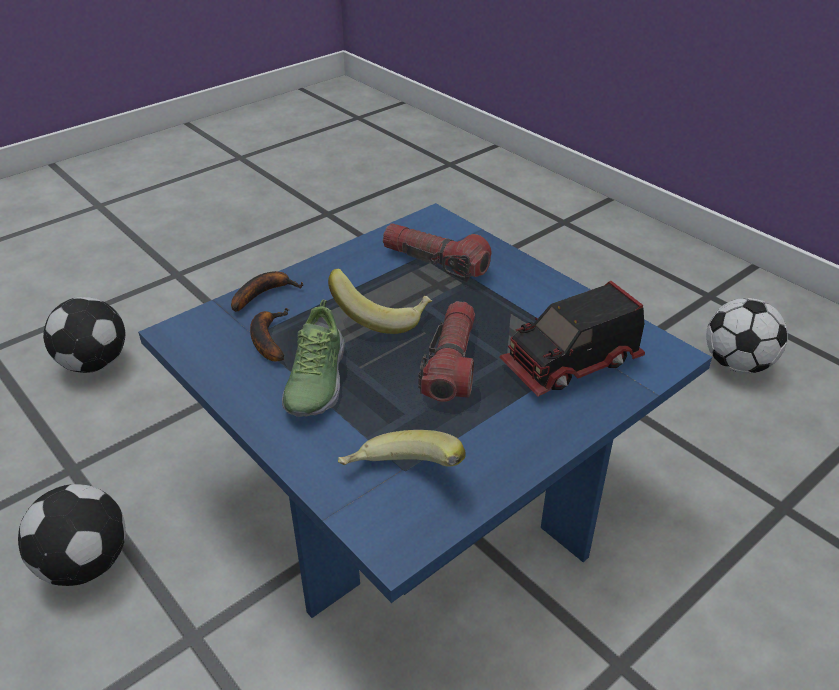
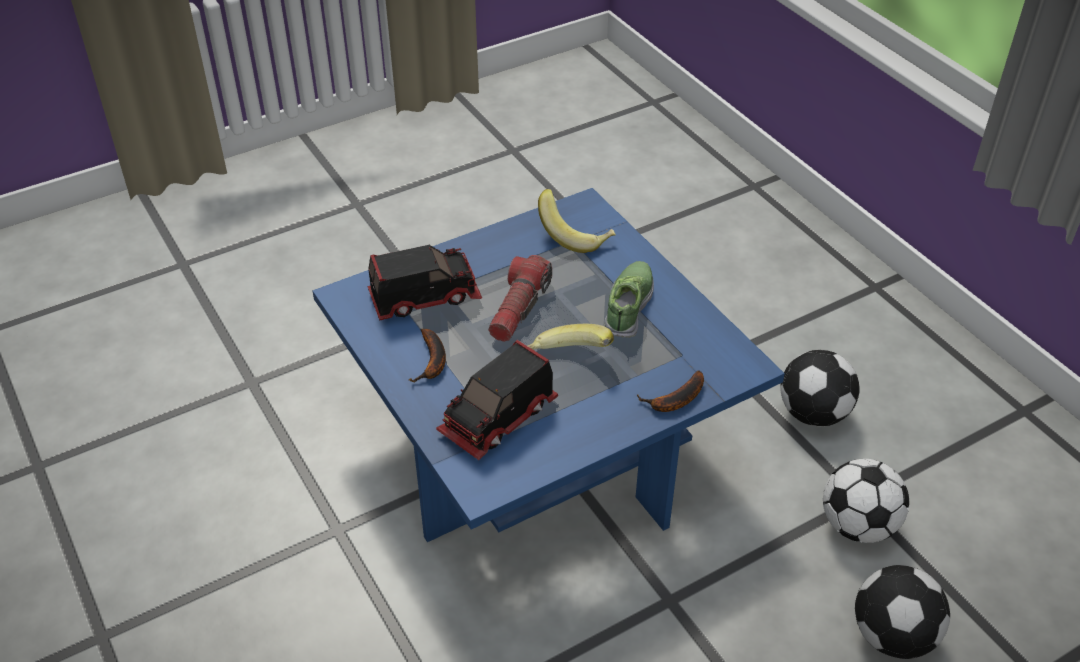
camera: 170 degrees left, 5 degrees up
banana [250,308,289,361] -> banana moved to [408,329,446,382]
flashlight [383,223,492,282] -> toy truck [436,340,558,460]
football [706,298,788,374] -> football moved to [823,459,909,543]

